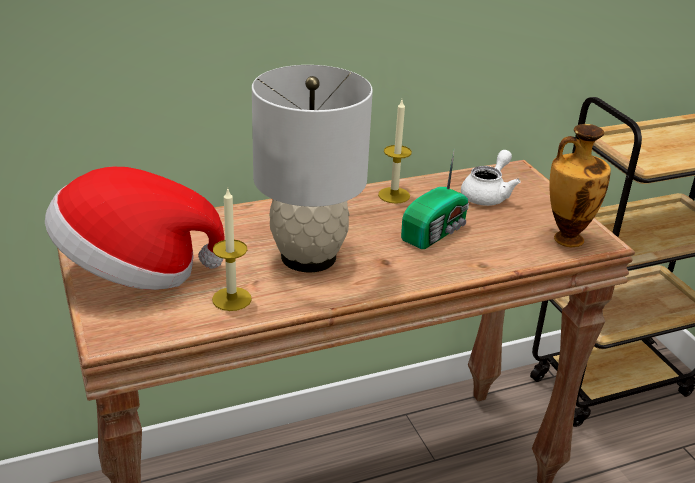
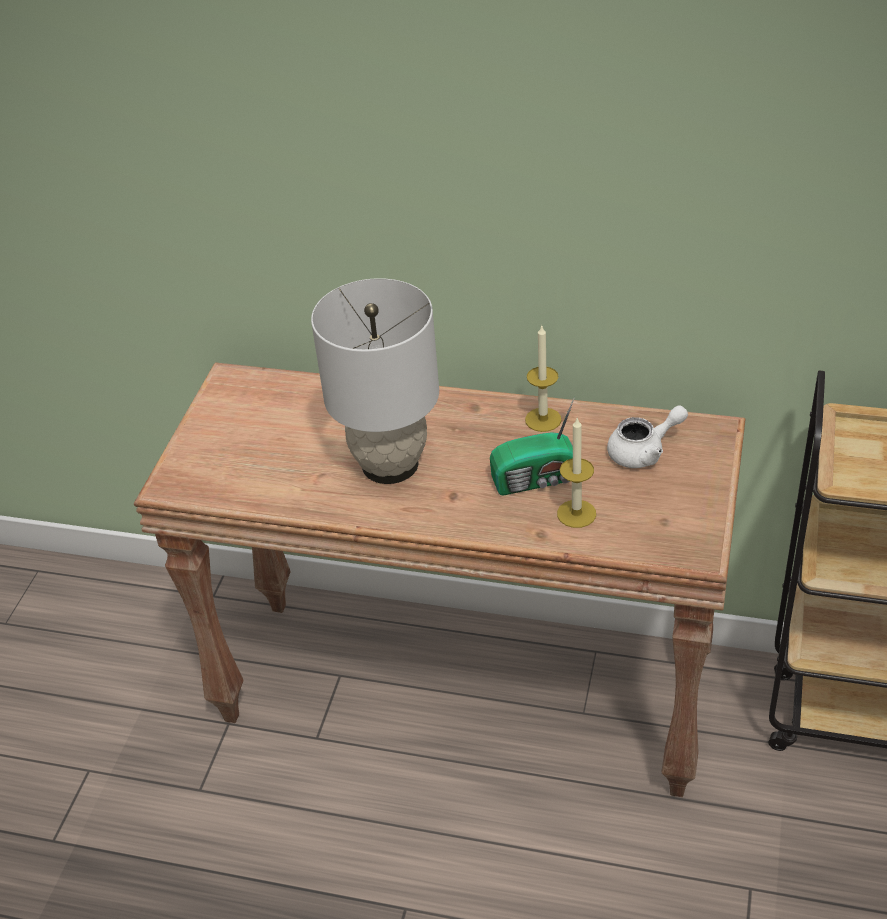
camera: 40 degrees right, 10 degrees up
hat [45,167,225,290] -> none
candle [212,189,252,311] -> candle moved to [557,418,596,528]
vase [549,124,611,247] -> none

